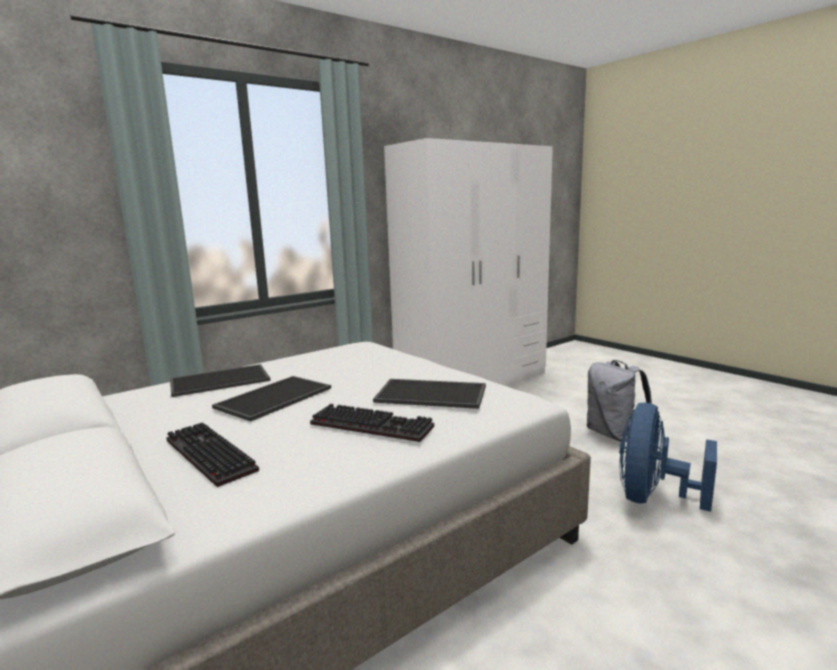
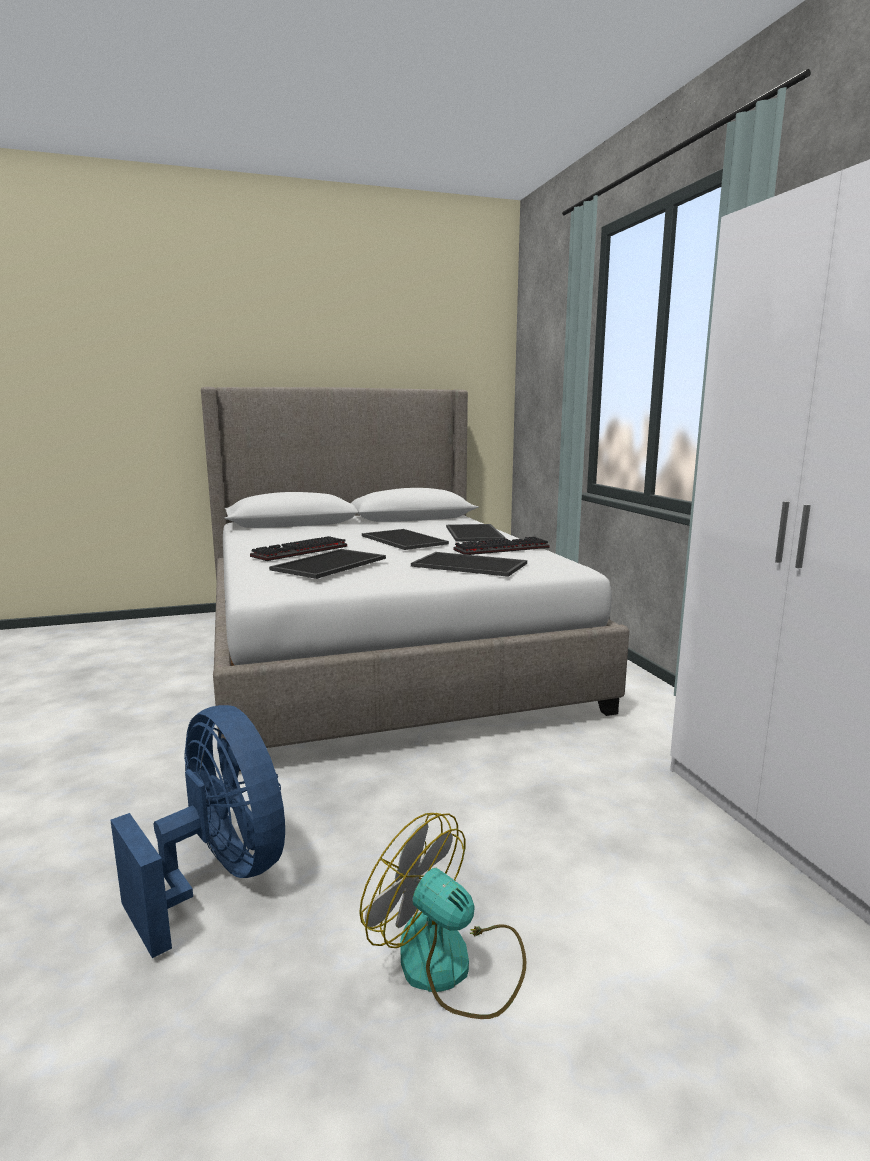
camera: 110 degrees right, 0 degrees up
keyboard [167,422,259,487] -> keyboard moved to [453,536,550,555]
grey backpack [587,360,652,442] -> fan [359,813,526,1019]
none -> tray [411,552,527,577]

